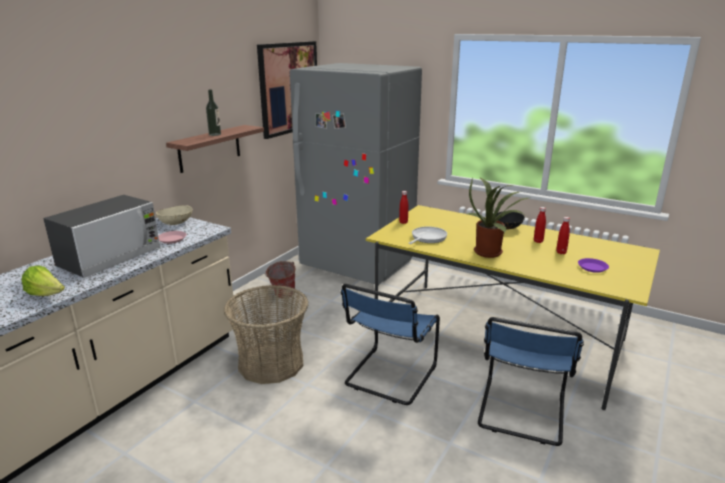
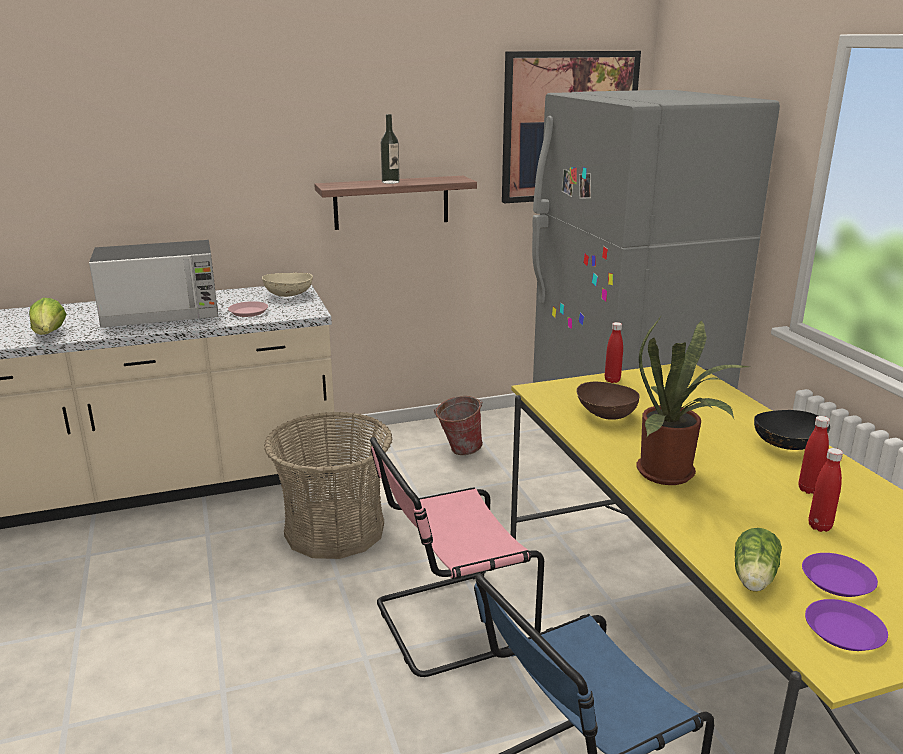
camera: 40 degrees right, 0 degrees up
blue chair [341,284,440,405] -> pink chair [370,437,544,677]
frying pan [409,227,447,244] -> brown bowl [576,381,639,420]
none -> lettuce [735,528,782,591]
none -> purple plate [805,599,888,651]

